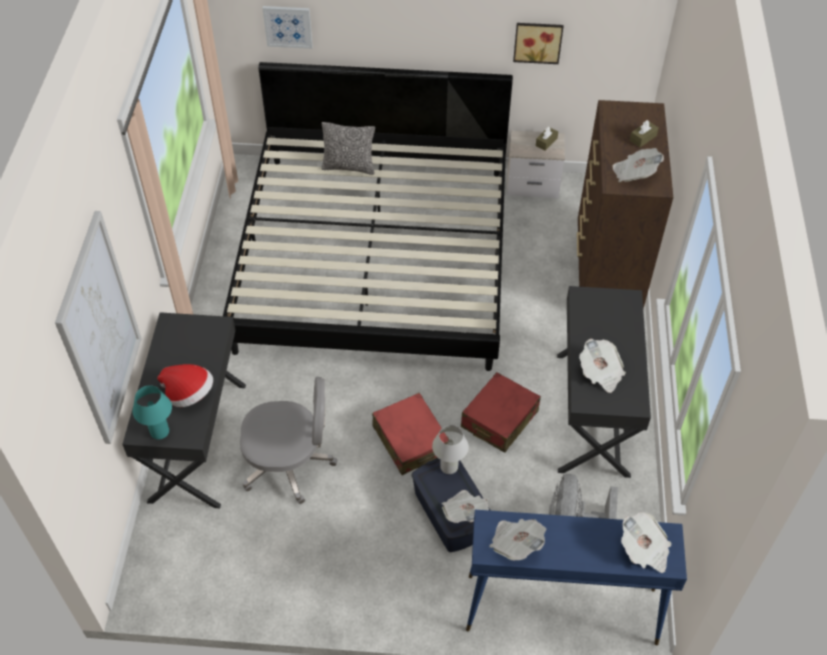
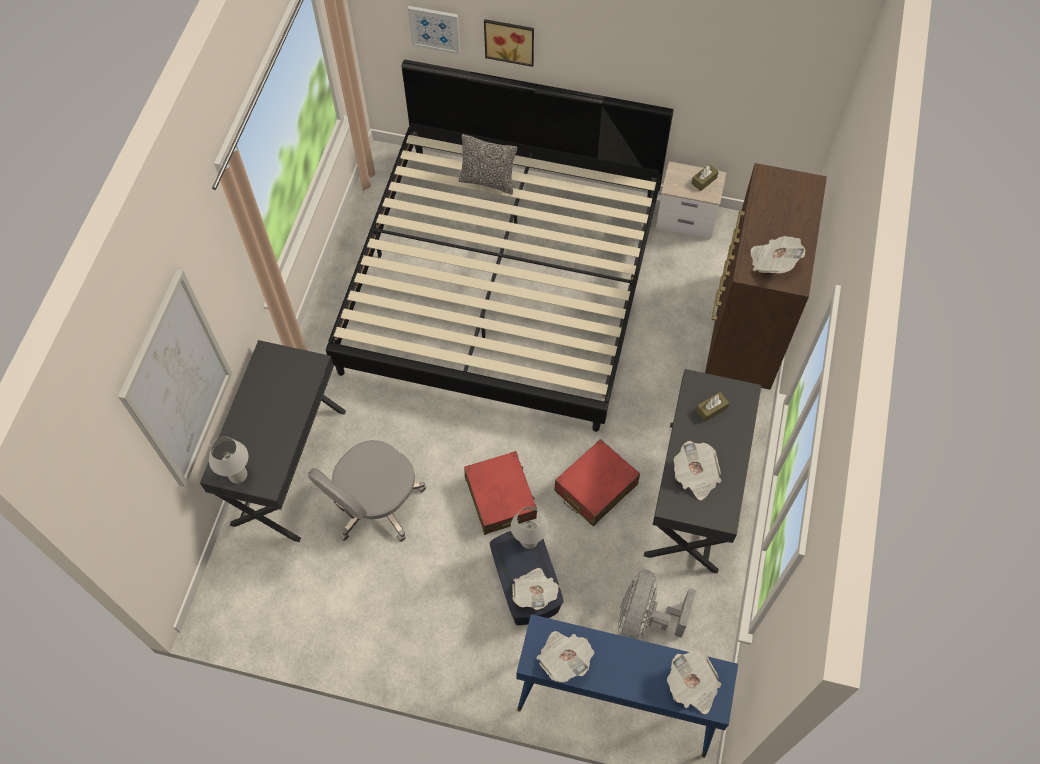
camera: 10 degrees right, 10 degrees up
turquoise table lamp [133,385,172,439] -> white table lamp [209,437,248,483]
hat [157,364,213,407] -> none
grey office chair [240,377,337,504] -> grey office chair turned 120 degrees clockwise [308,440,426,542]
picture [513,23,563,64] -> picture moved to [484,19,534,67]
brown tissue box [630,120,659,147] -> brown tissue box moved to [696,392,729,422]

